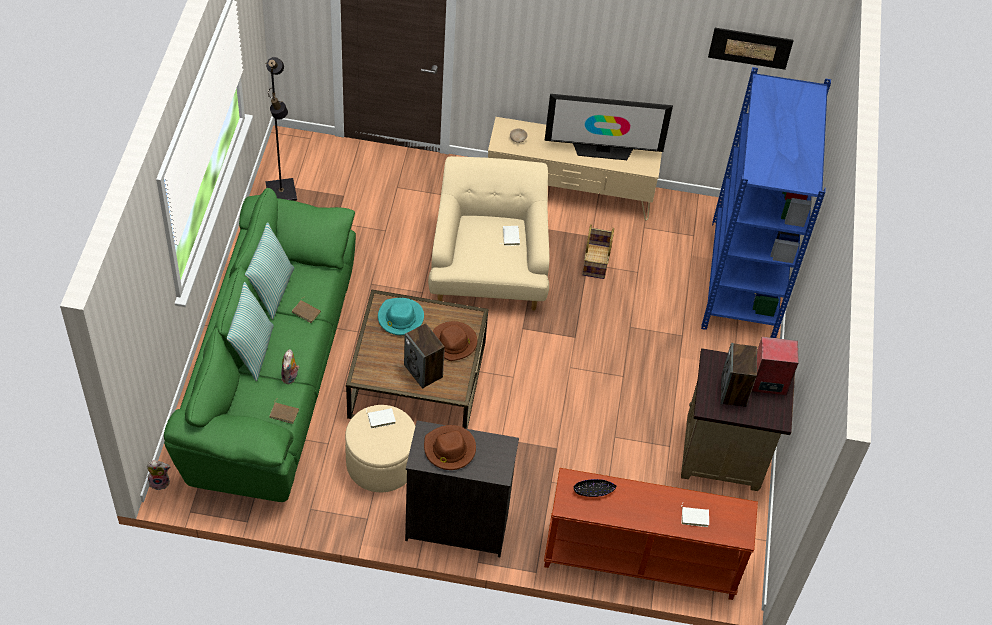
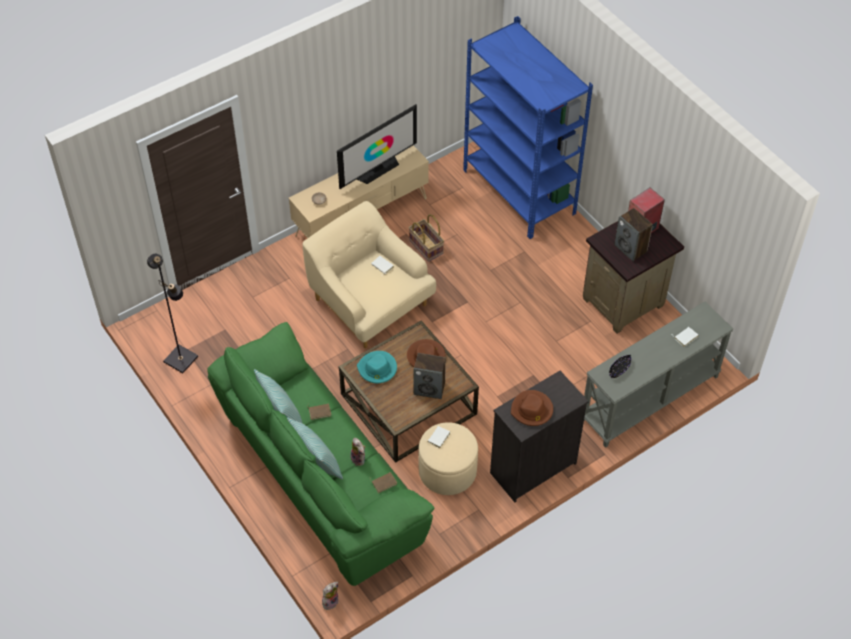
camera: 40 degrees left, 0 degrees up
brown console table [544,468,758,600] -> grey console table [584,302,733,448]
picture [708,28,794,70] -> none

